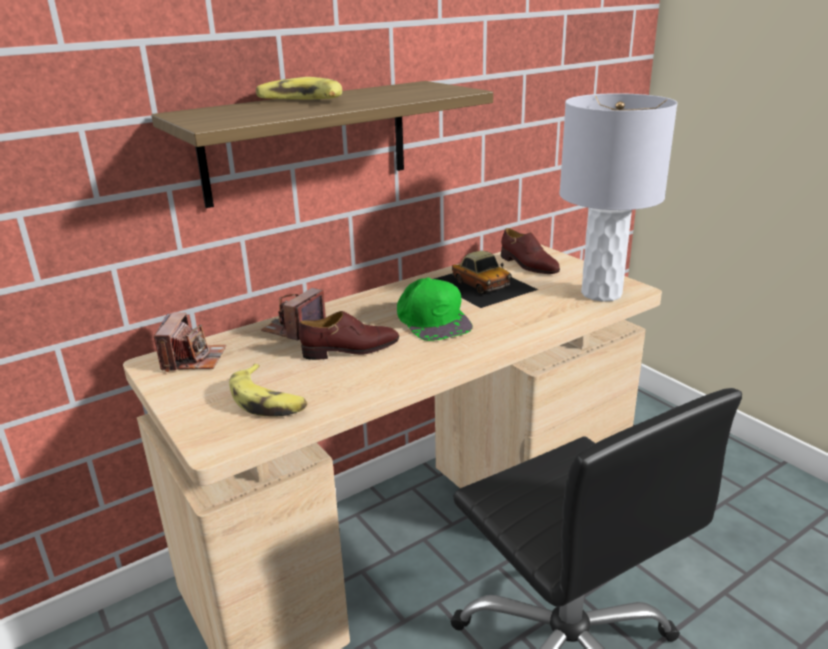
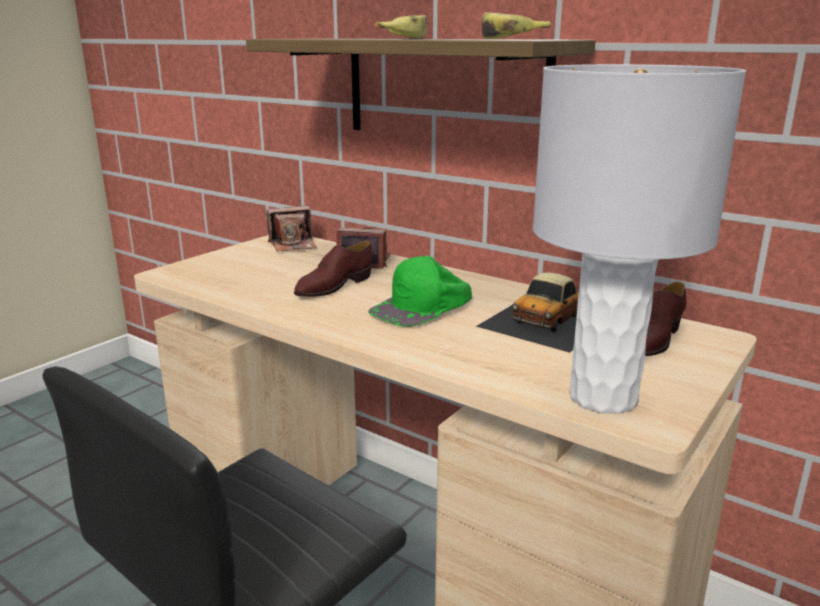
camera: 70 degrees right, 5 degrees down
banana [229,364,307,417] -> banana moved to [482,12,552,39]
brown shoe [299,311,399,360] -> brown shoe turned 75 degrees clockwise [294,241,373,297]

